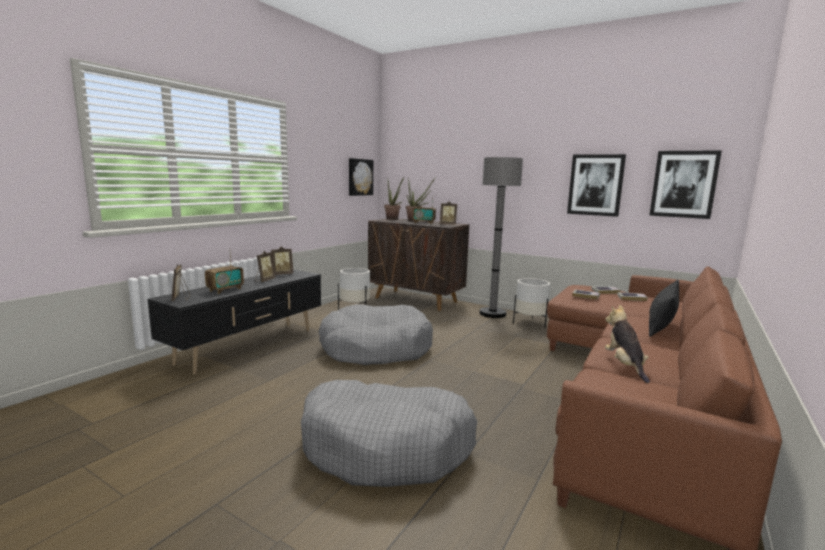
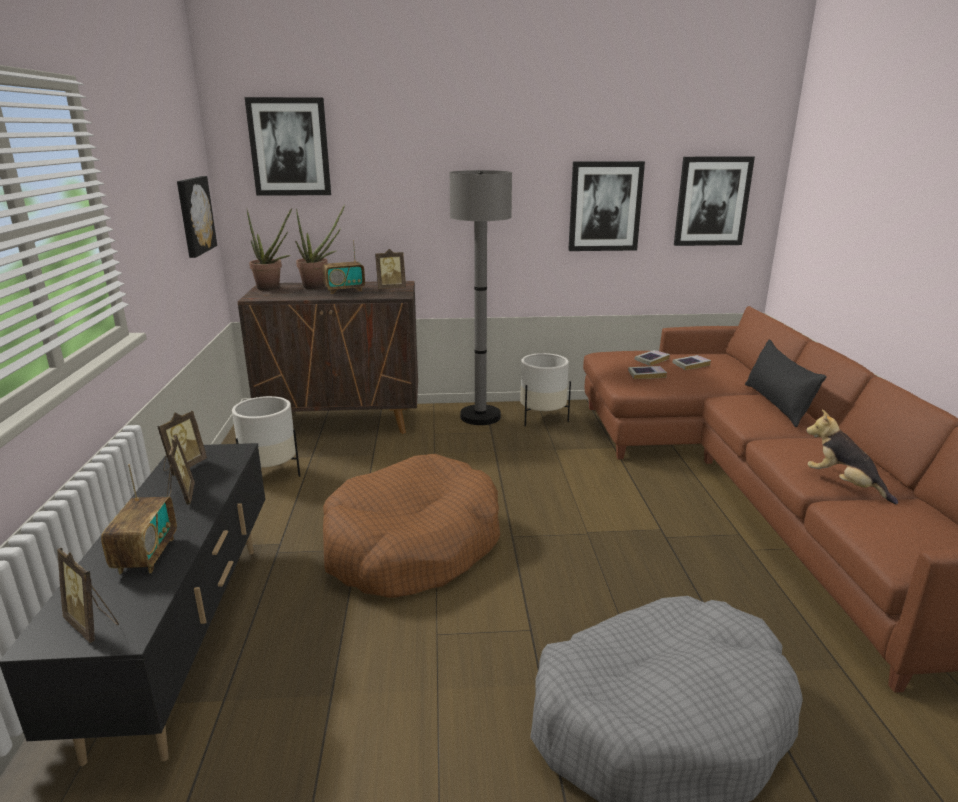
camera: 35 degrees left, 10 degrees up
grey dog bed [319,304,433,365] -> brown dog bed [323,454,500,598]
none -> picture [245,97,331,196]

